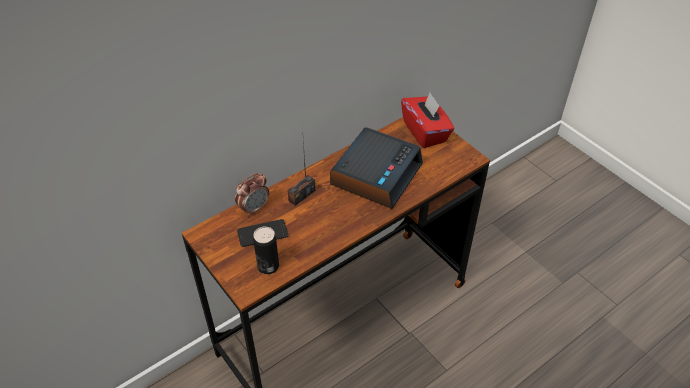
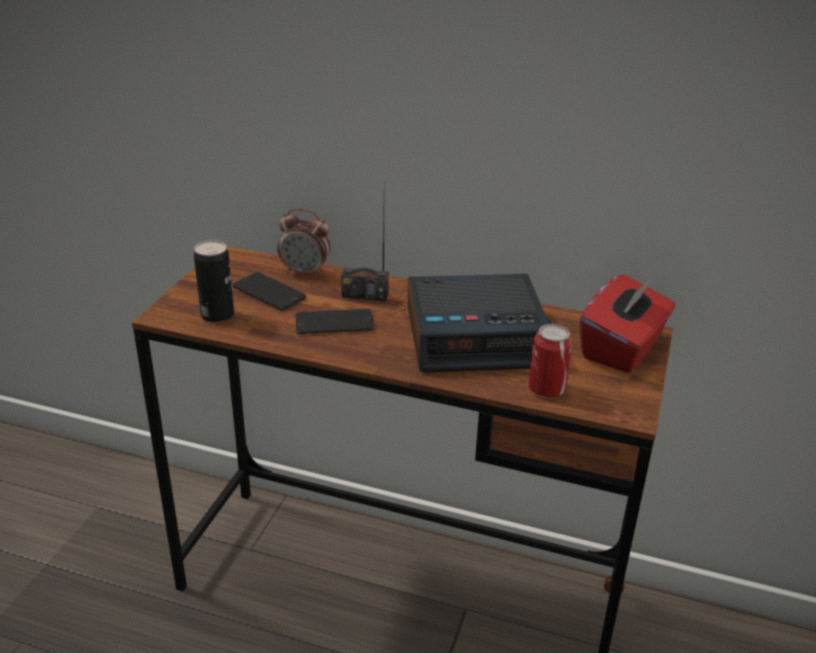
camera: 55 degrees right, 15 degrees down
none -> phone [296,309,374,334]
none -> can [529,324,572,397]

